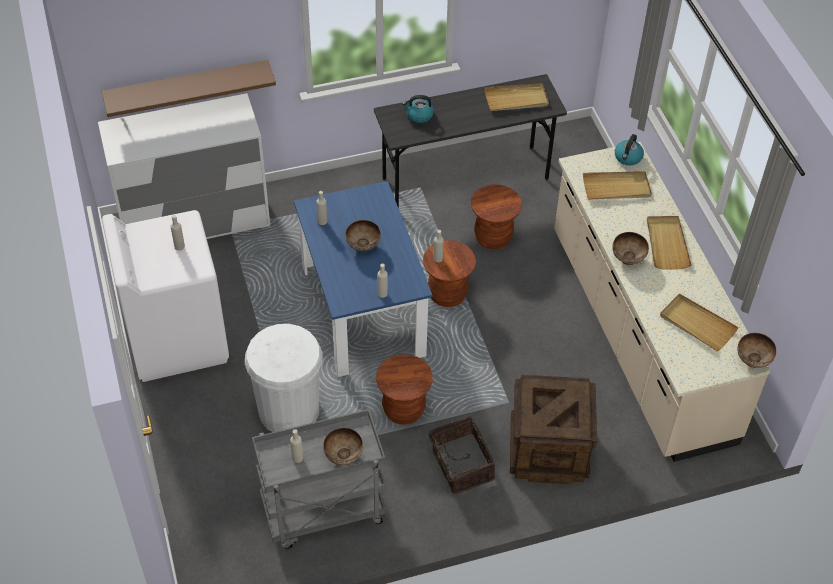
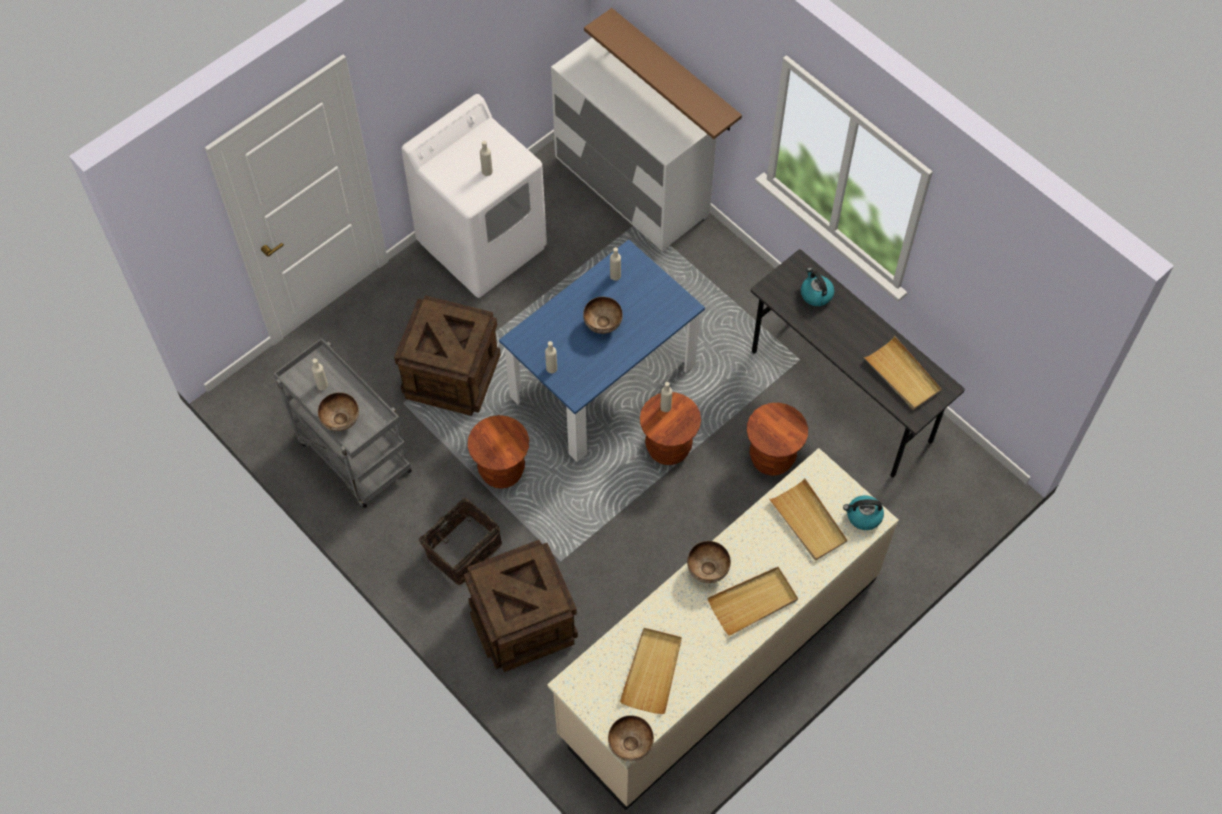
camera: 65 degrees right, 10 degrees up
white trash can [245,324,322,432] -> crate [394,296,501,416]

